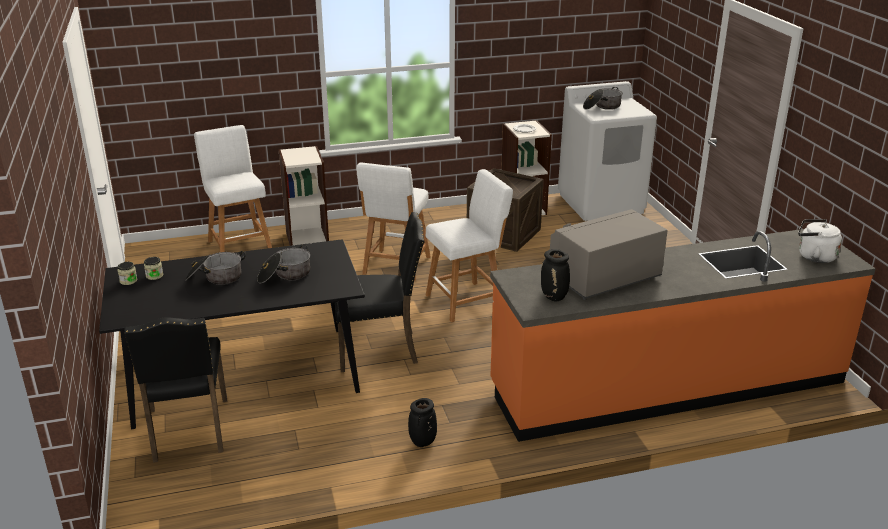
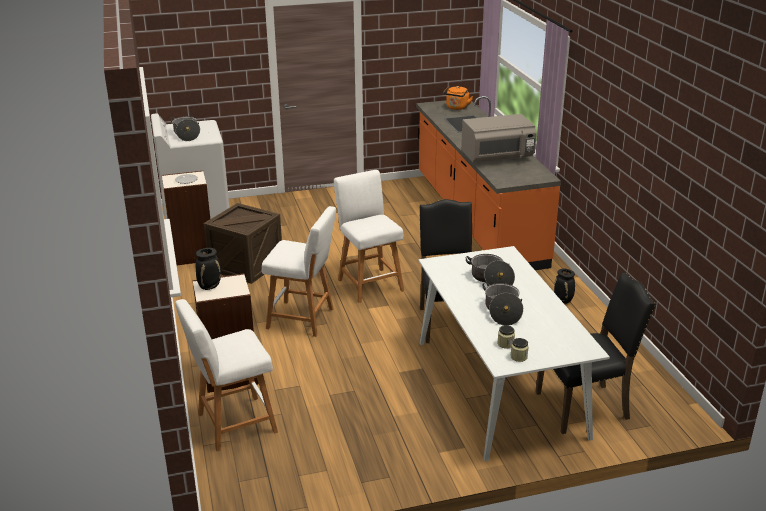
camera: 90 degrees left, 0 degrees up
black dining table [99,239,365,429] -> white dining table [419,246,610,461]
black vase [541,249,570,302] -> black vase moved to [195,248,221,290]
grey microwave [550,209,668,300] -> grey microwave turned 75 degrees counterclockwise [461,114,537,163]
white kettle [798,219,842,263] -> orange kettle [444,86,473,110]

